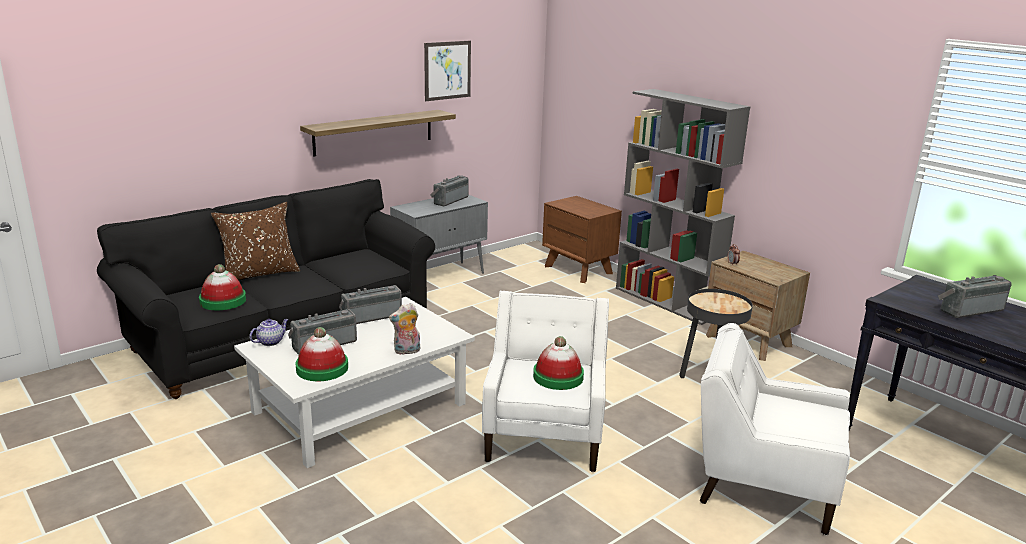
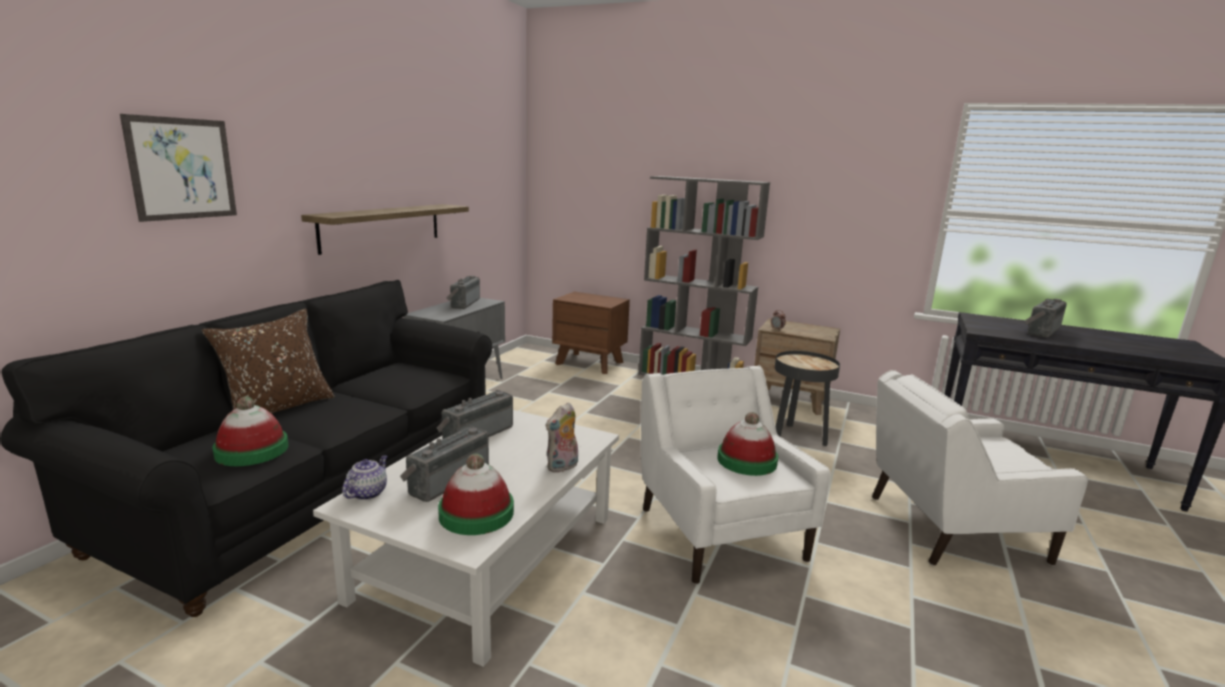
camera: 25 degrees left, 5 degrees down
picture [424,41,471,101] -> picture moved to [120,114,237,222]

